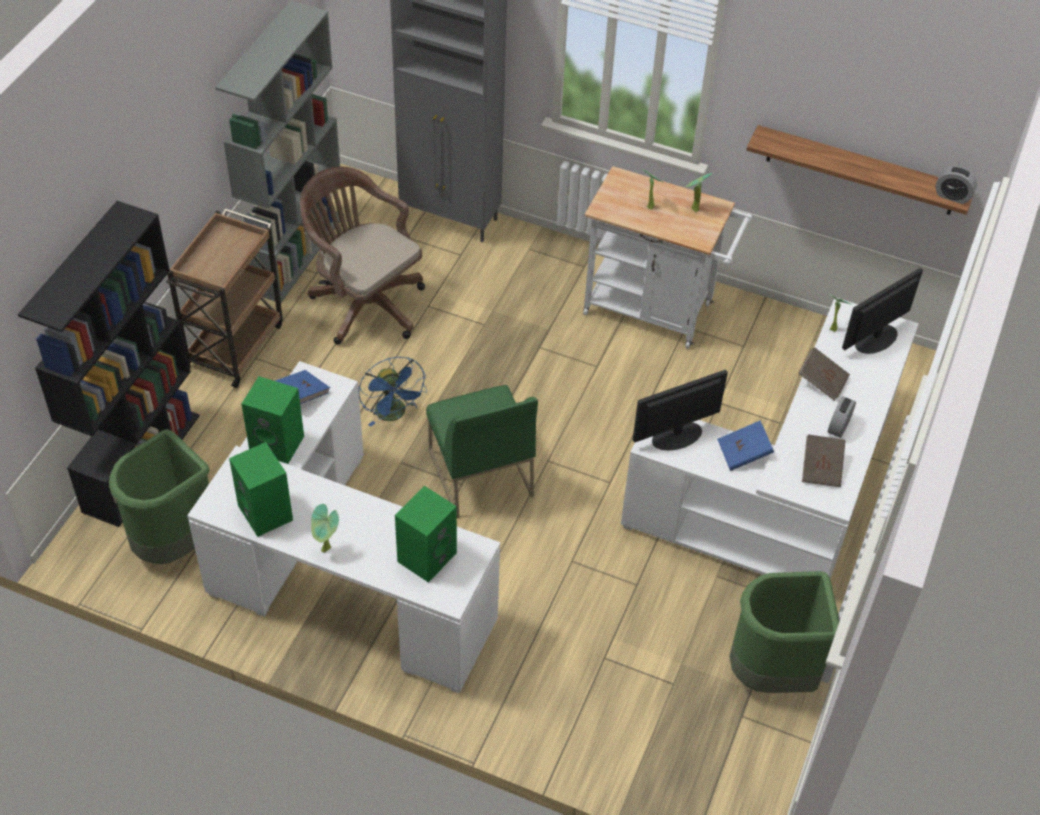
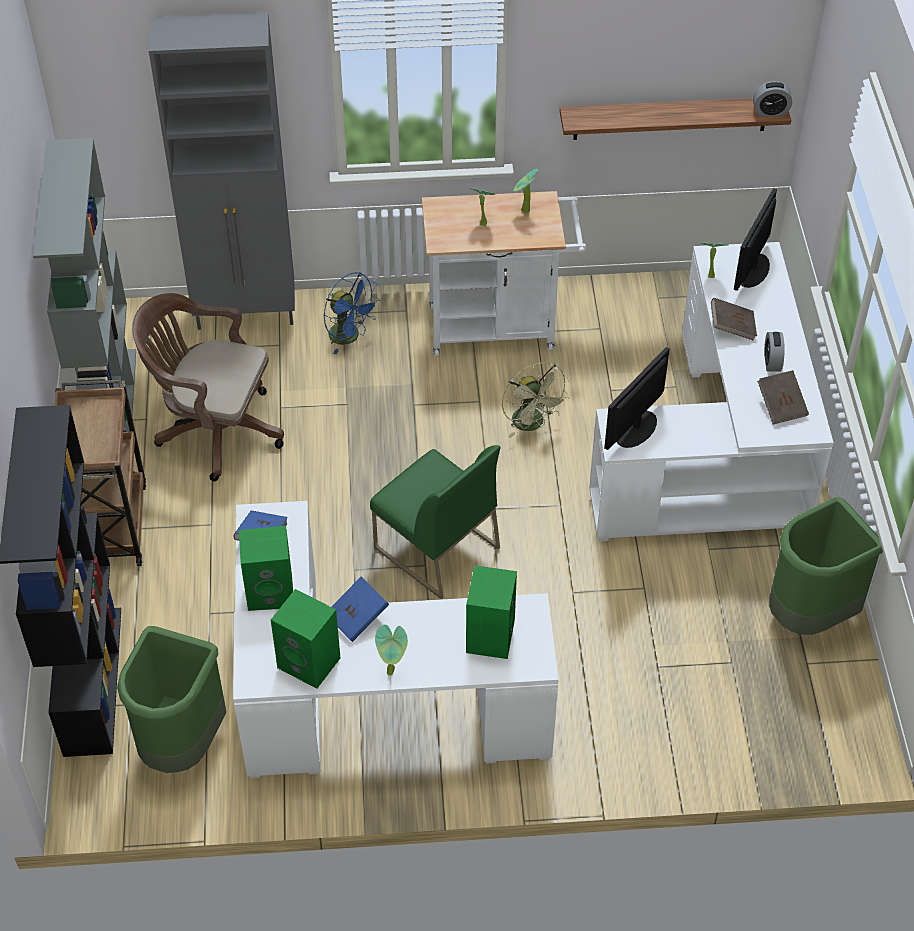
camera: 25 degrees left, 0 degrees up
blue fan [359,357,427,427] -> blue fan moved to [324,272,381,354]
blue book [717,420,774,471] -> blue book moved to [331,577,389,642]
none -> green fan [502,362,570,438]

